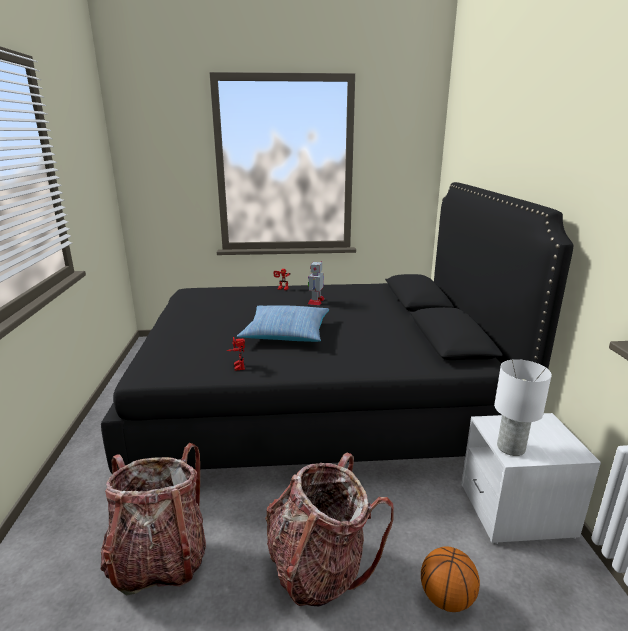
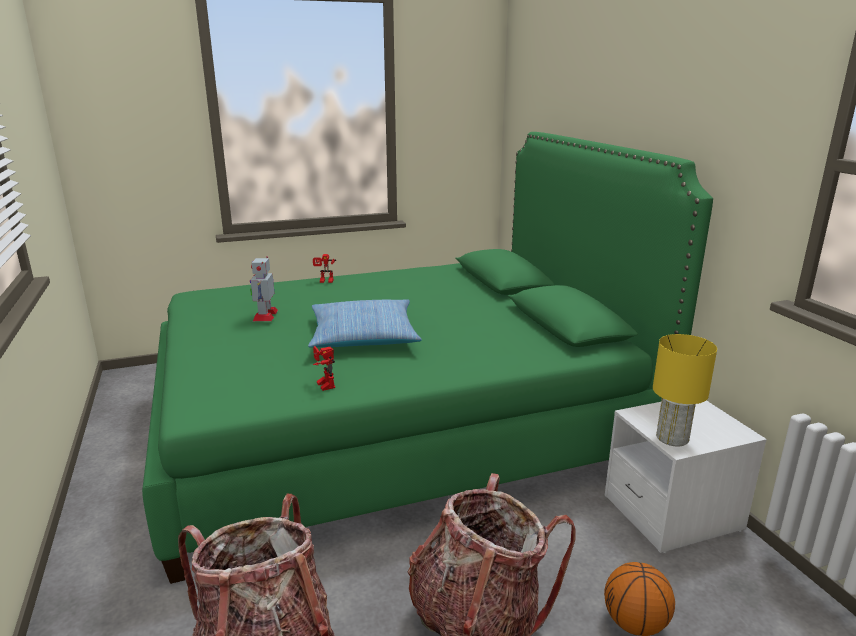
camera: 15 degrees left, 0 degrees up
black bed [101,182,573,474] -> green bed [142,132,713,584]
toy robot [308,261,325,305] -> toy robot moved to [250,256,278,321]
white table lamp [494,359,552,456] -> yellow table lamp [653,334,717,447]

